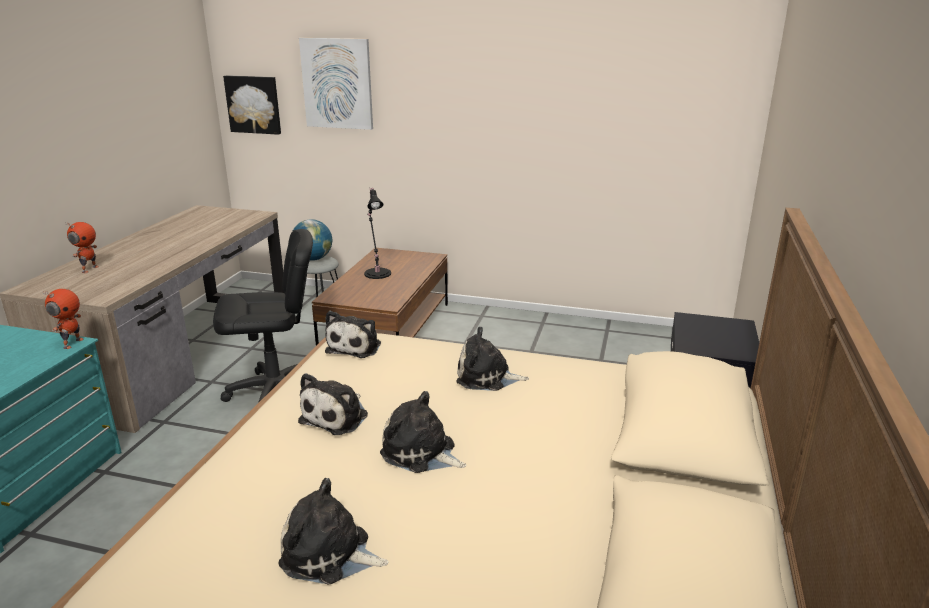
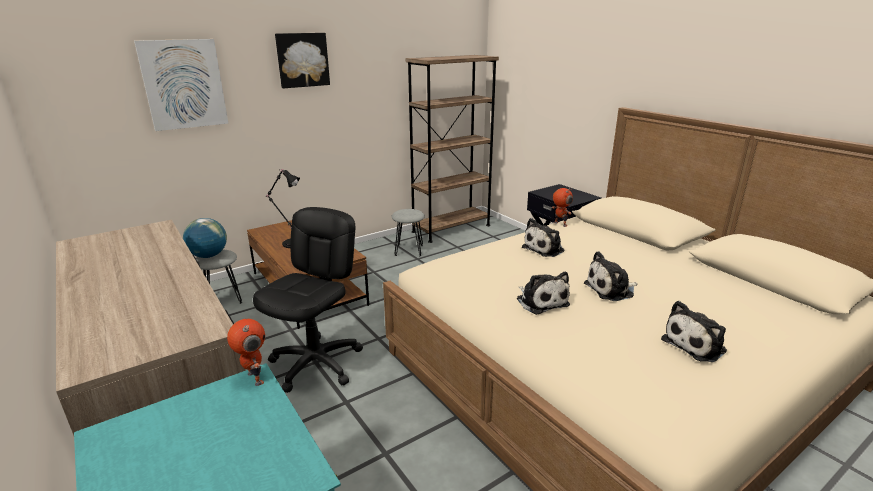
camera: 50 degrees left, 0 degrees up
toy robot [65,222,99,273] -> toy robot moved to [552,188,573,227]
picture [223,75,281,135] -> picture moved to [275,33,330,88]
plush toy [325,311,381,358] -> none
none -> grey stool [391,209,425,256]
none -> brown bookcase [406,55,499,243]

